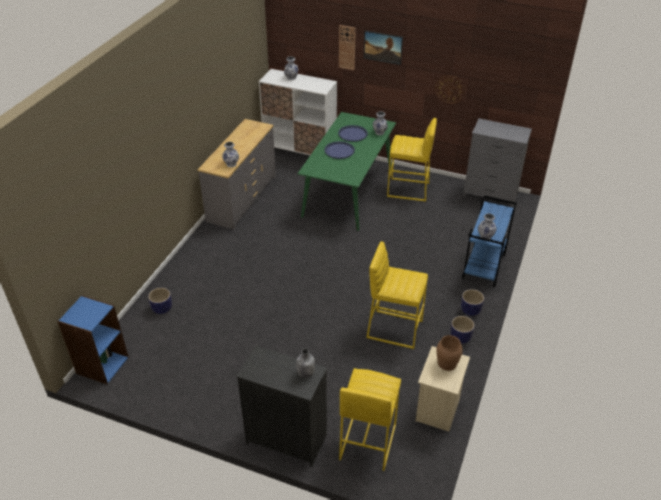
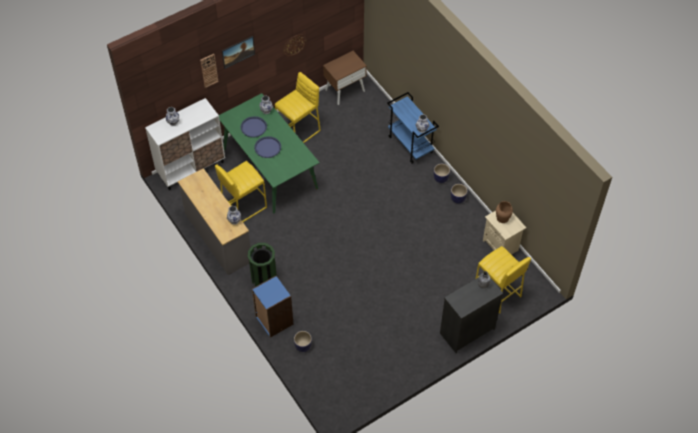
camera: 55 degrees left, 15 degrees up
blue bookcase [57,295,129,384] -> blue bookcase moved to [252,276,293,338]
yellow stool [366,241,428,349] -> yellow stool moved to [215,161,267,222]
grey dresser [463,118,532,208] -> brown nightstand [323,51,367,105]
none -> green trash can [248,243,277,287]

